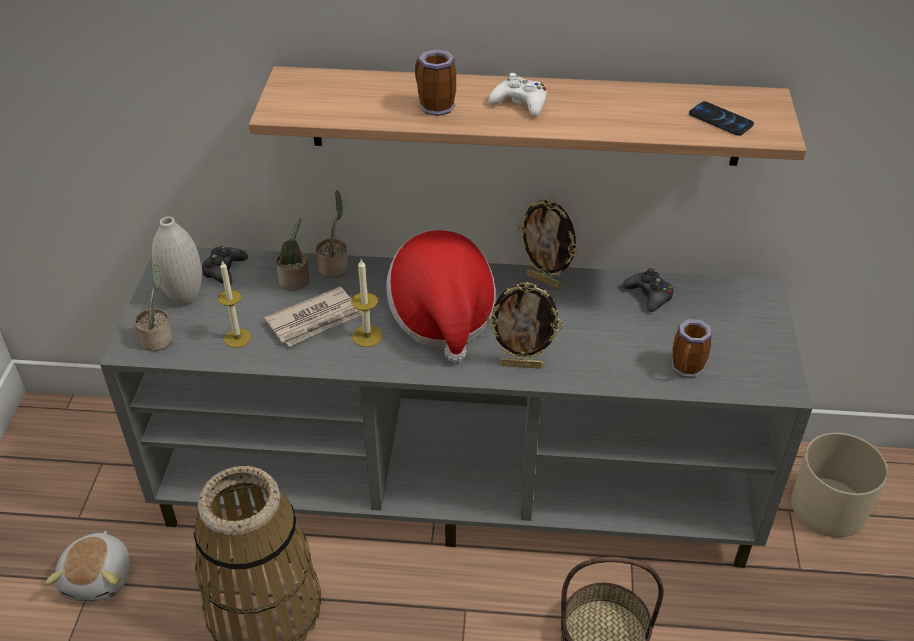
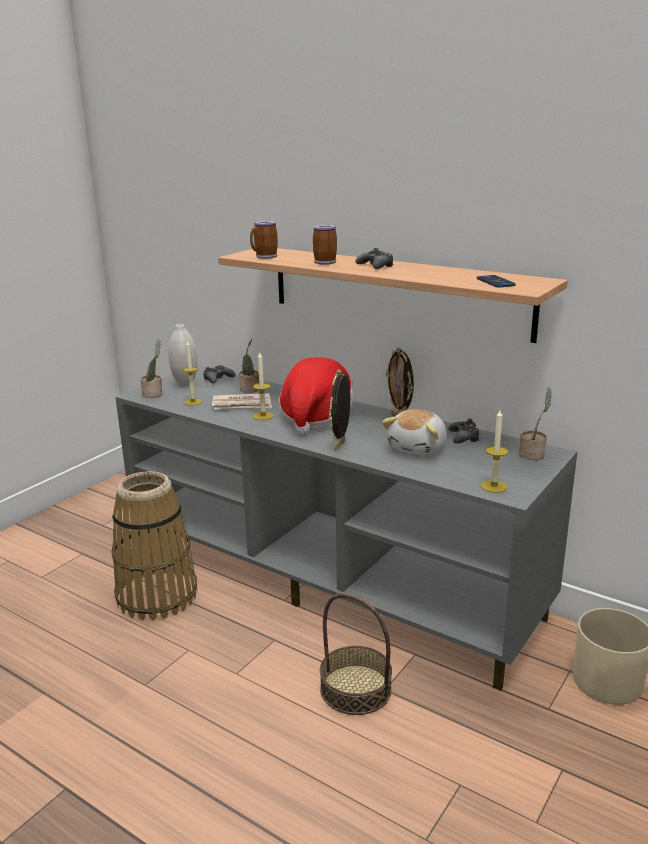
camera: 30 degrees right, 20 degrees down
plush toy [45,531,130,601] -> plush toy moved to [382,409,447,455]
potted plant [316,190,348,278] -> potted plant moved to [519,387,552,460]
picture frame [487,282,563,369] -> picture frame turned 75 degrees clockwise [329,369,350,451]
white game controller [489,73,547,116] -> black game controller [355,248,393,269]
mug [671,319,712,378] -> mug moved to [250,220,278,259]
none -> candle [481,410,508,493]

